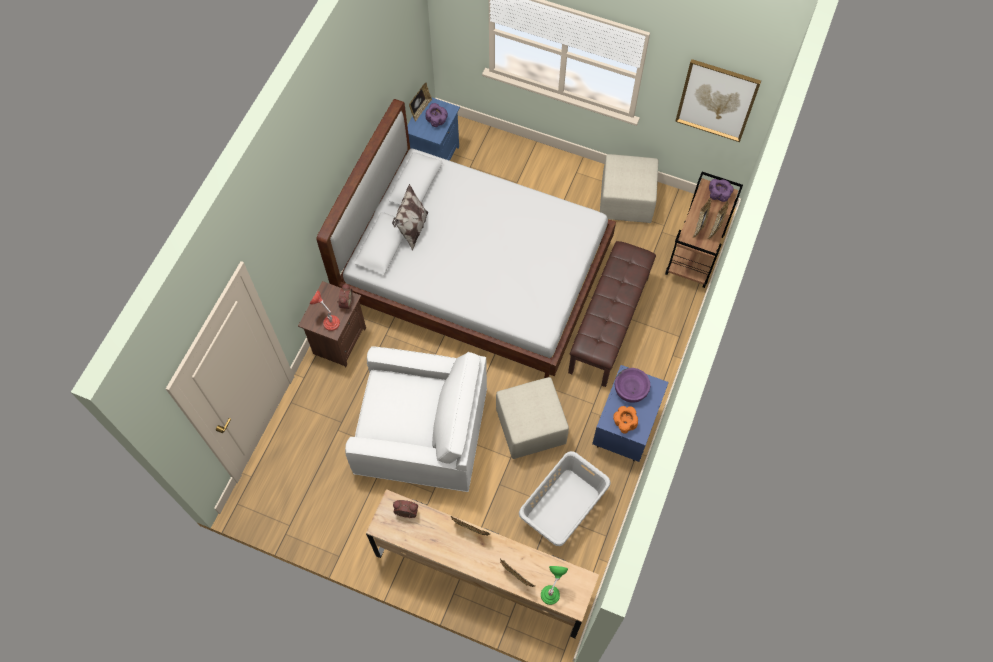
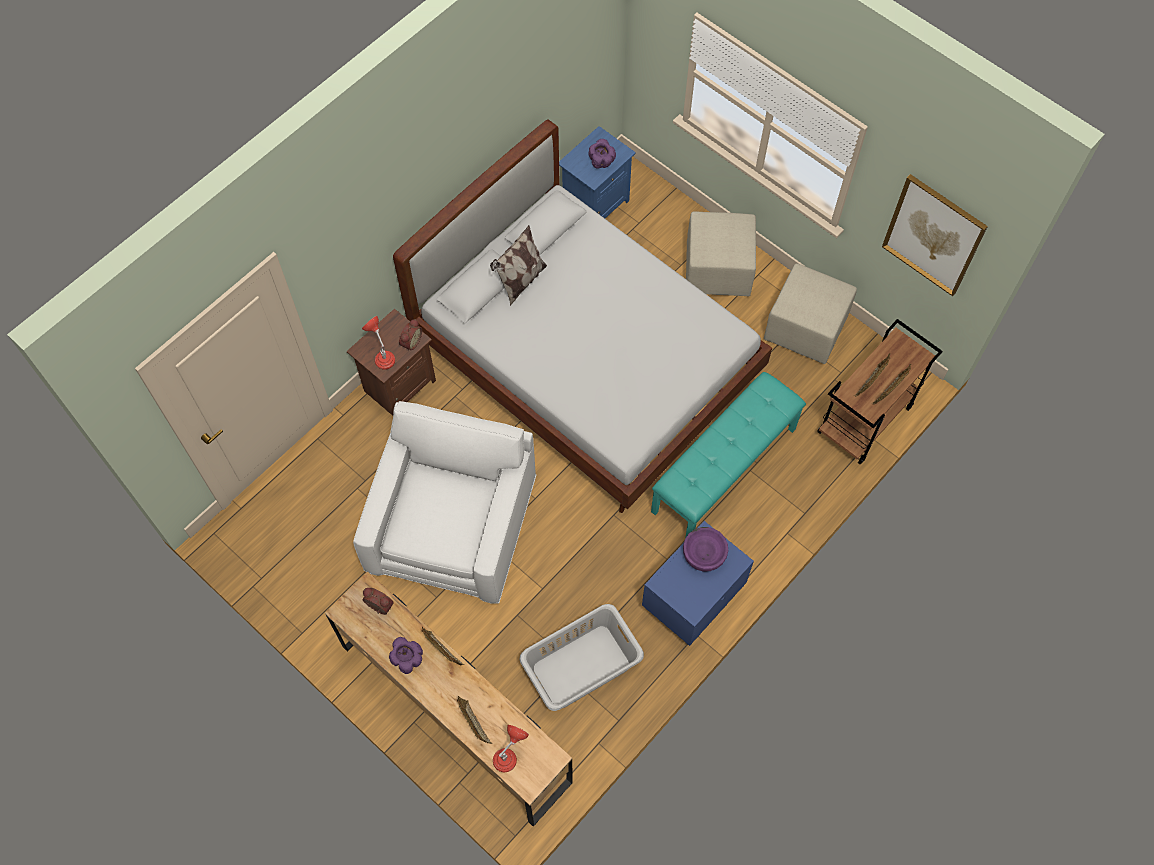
camera: 20 degrees right, 0 degrees up
white armchair [345,346,487,492] -> white armchair turned 105 degrees counterclockwise [353,401,536,604]
picture frame [409,83,432,122] -> none
beige ottoman [496,377,569,459] -> beige ottoman moved to [686,211,756,296]
green table lamp [541,566,568,605] -> red table lamp [493,725,529,772]
brown bench [568,241,656,387] -> turquoise bench [651,372,806,537]
orange bowl [613,406,638,434] -> none
purple bowl [709,179,734,202] -> purple bowl moved to [389,637,423,674]

